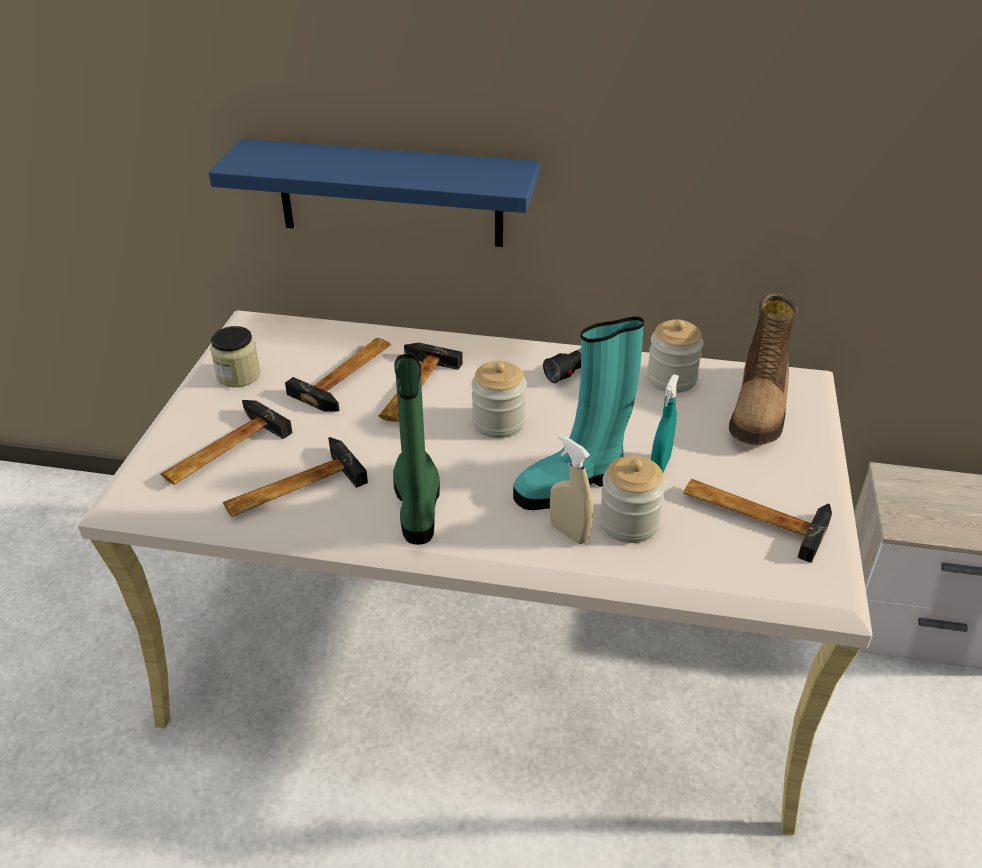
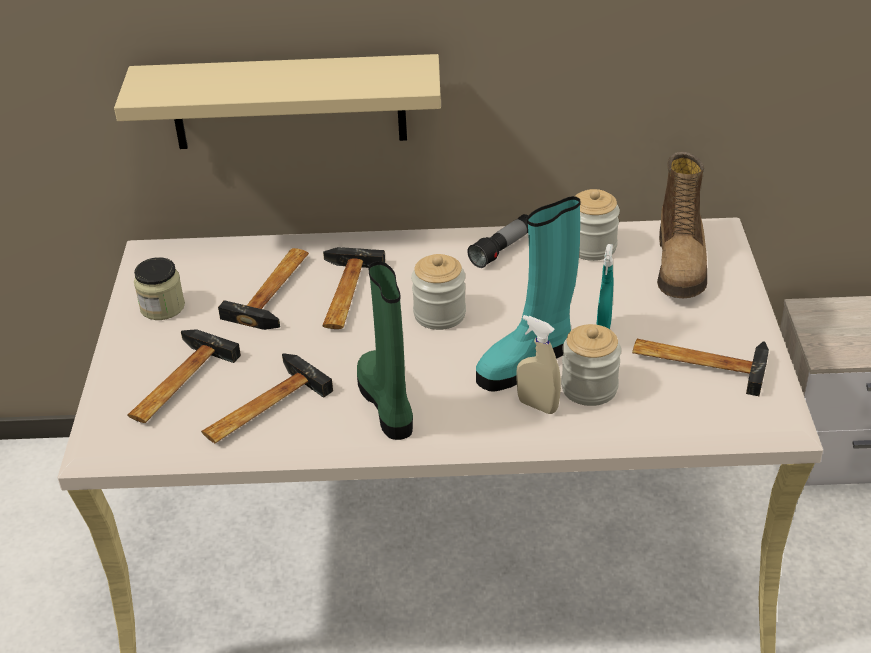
camera: 10 degrees left, 0 degrees up
blue shelf [209,139,540,247] -> beige shelf [114,54,441,149]

